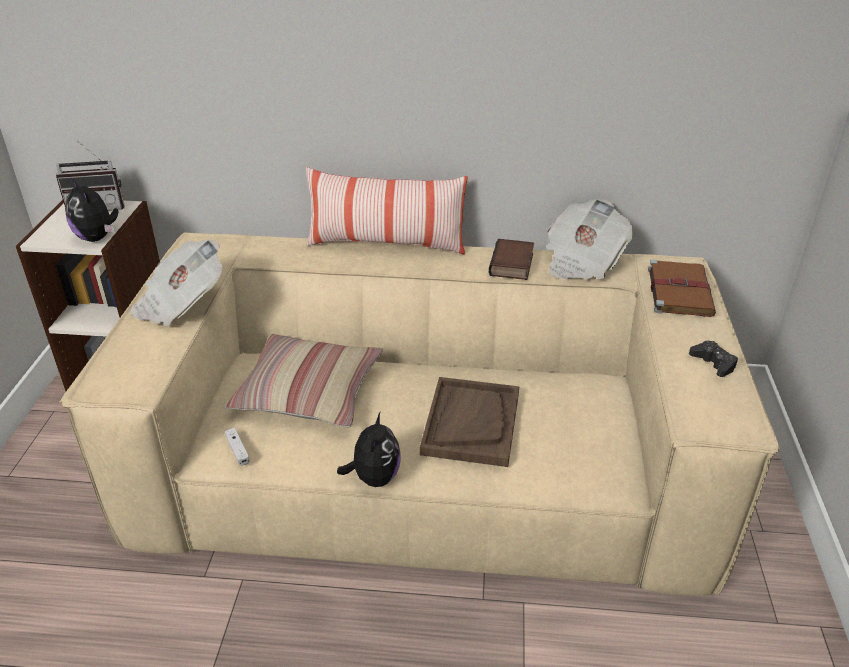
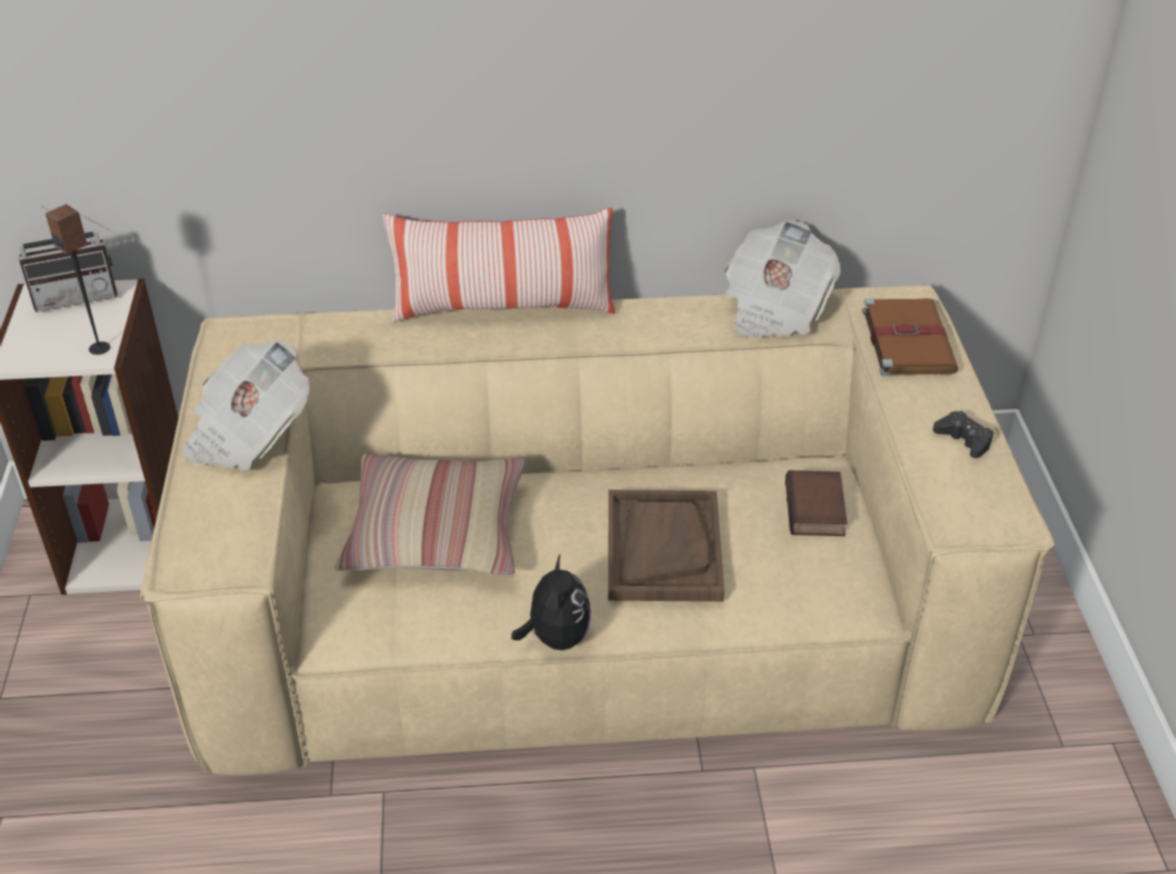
camera: 10 degrees left, 5 degrees up
plush toy [65,178,119,242] -> speaker [45,204,110,355]
white game controller [225,428,250,466] -> none
book [489,239,534,280] -> book moved to [785,470,847,536]

